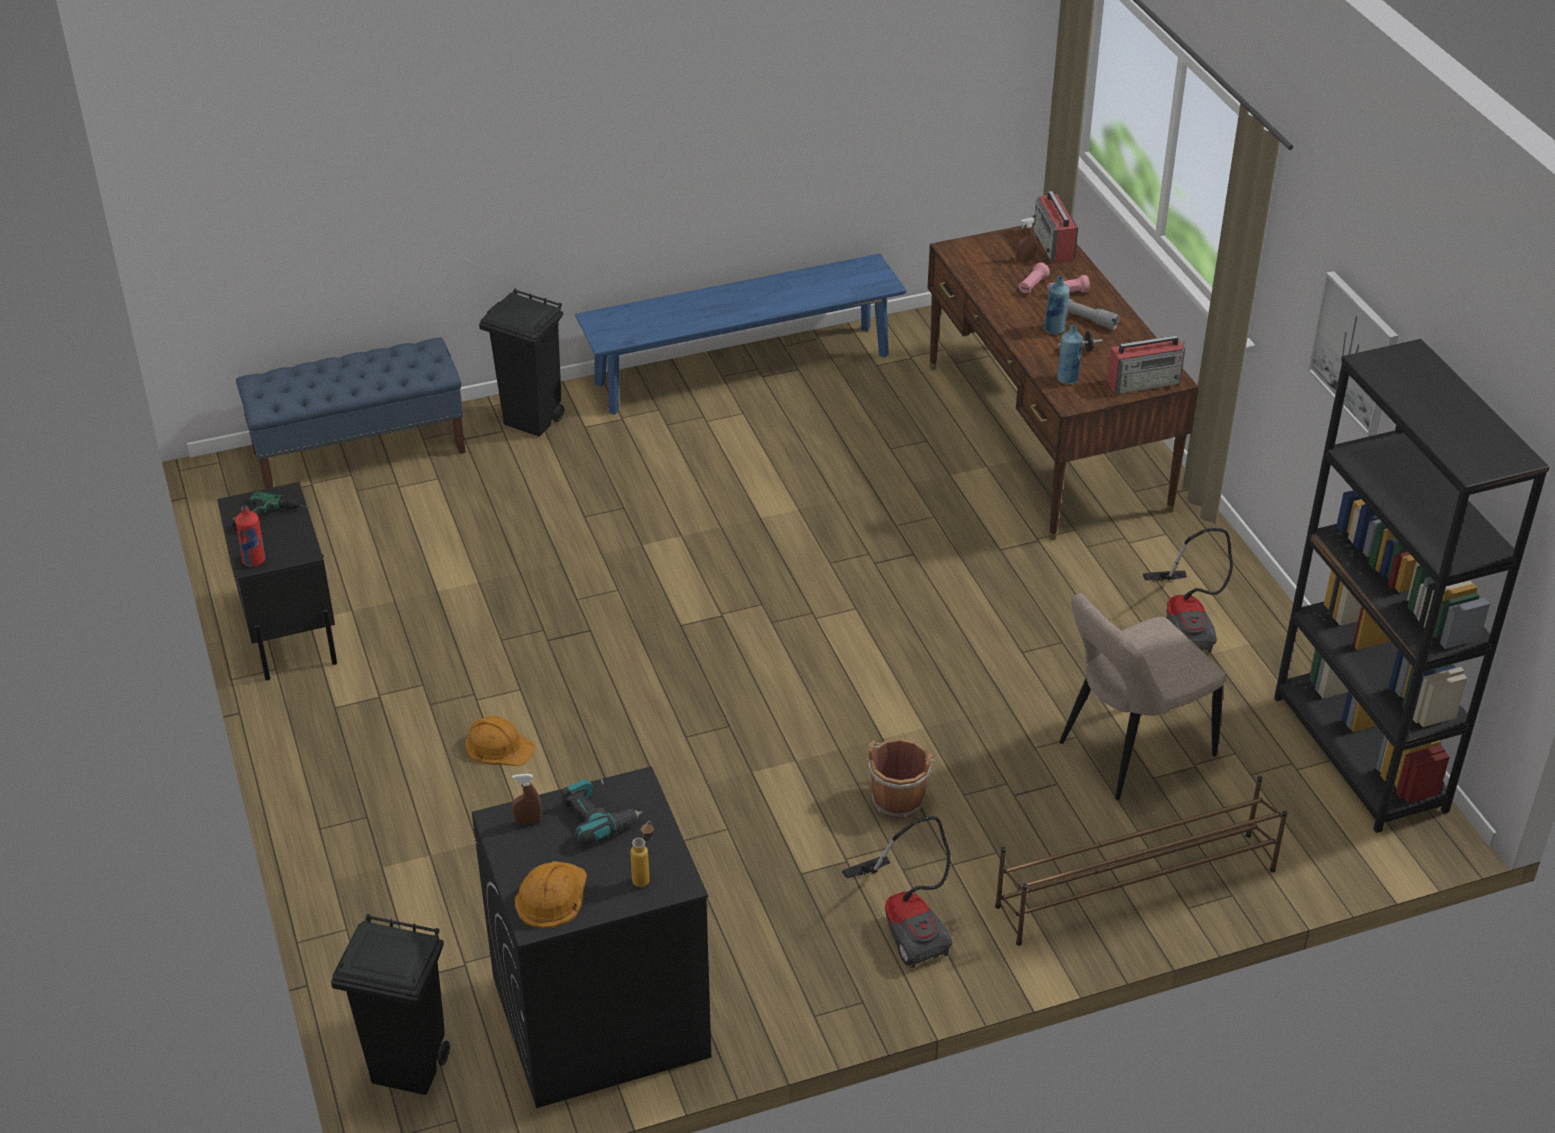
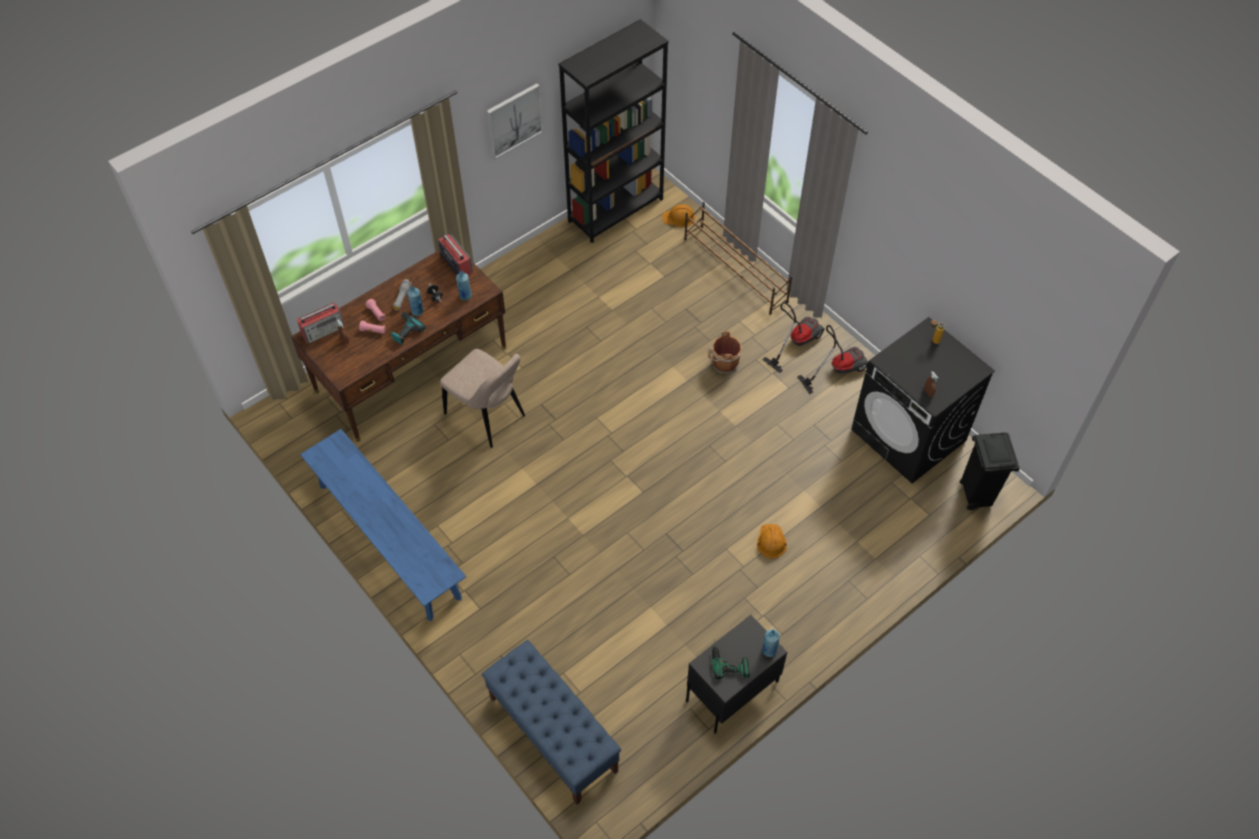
camera: 110 degrees left, 15 degrees up
red bottle [235,506,265,567] -> blue bottle [762,629,780,657]
black trash can [479,289,564,437] -> none
orange hard hat [515,861,587,929] -> orange hard hat moved to [662,204,695,227]
power drill [562,779,643,846] -> power drill moved to [391,312,426,345]
beige chair [1059,593,1226,800] -> beige chair moved to [440,349,525,448]
vacuum cleaner [1143,528,1233,653] -> vacuum cleaner moved to [797,325,868,394]

